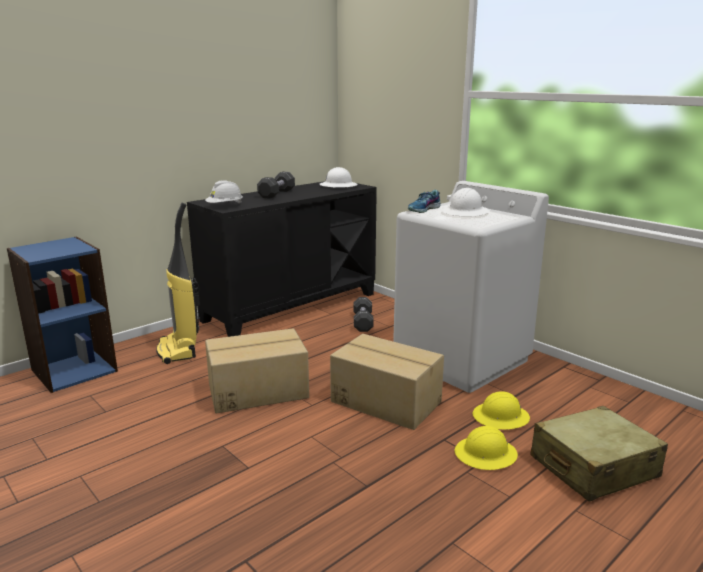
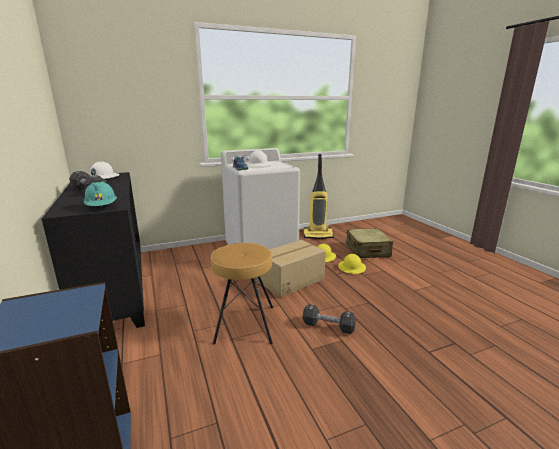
camera: 70 degrees left, 0 degrees up
vacuum cleaner [156,203,200,364] -> vacuum cleaner moved to [304,154,334,239]
white hard hat [205,180,243,204] -> turquoise hard hat [84,181,117,206]
cardboard box [205,328,309,414] -> brown stool [211,243,273,344]
black dumbbell [354,297,374,332] -> black dumbbell moved to [303,304,356,334]

